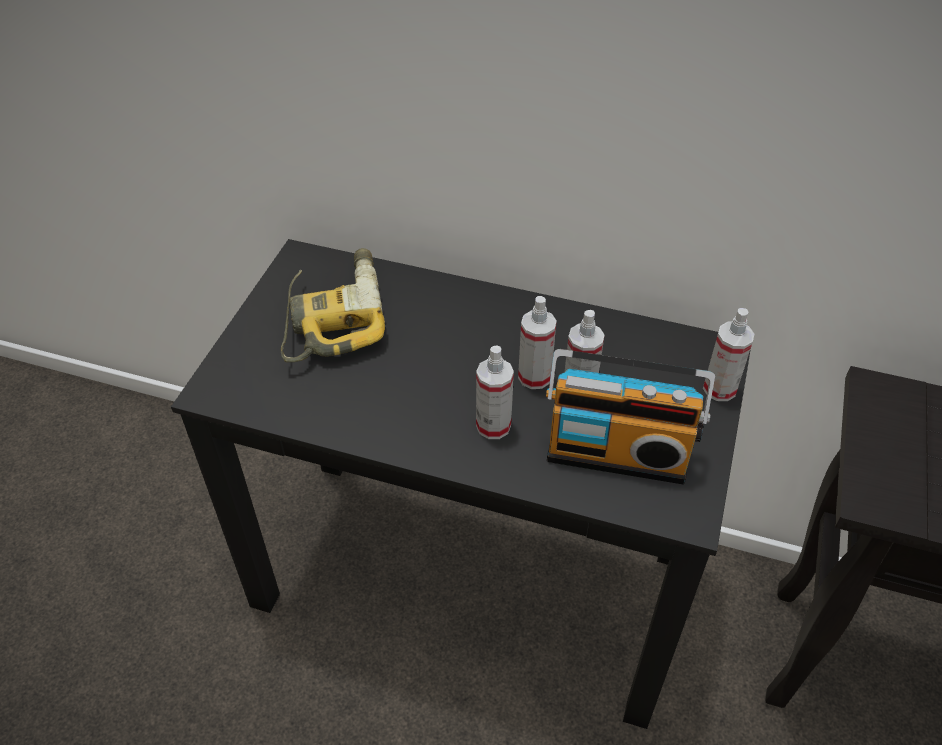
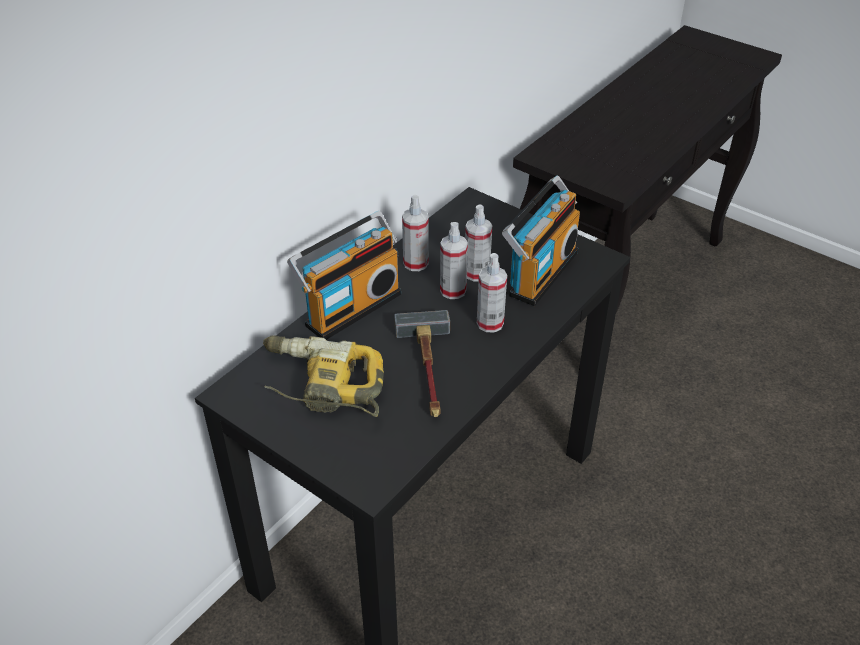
camera: 70 degrees left, 5 degrees down
spray bottle [703,308,754,401] -> spray bottle moved to [402,195,429,271]
none -> radio [287,211,401,340]
none -> hammer [394,310,450,417]

